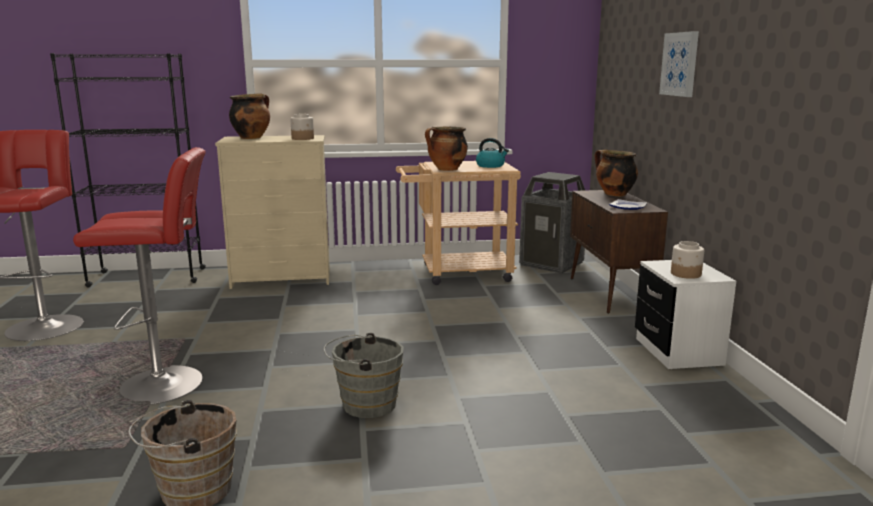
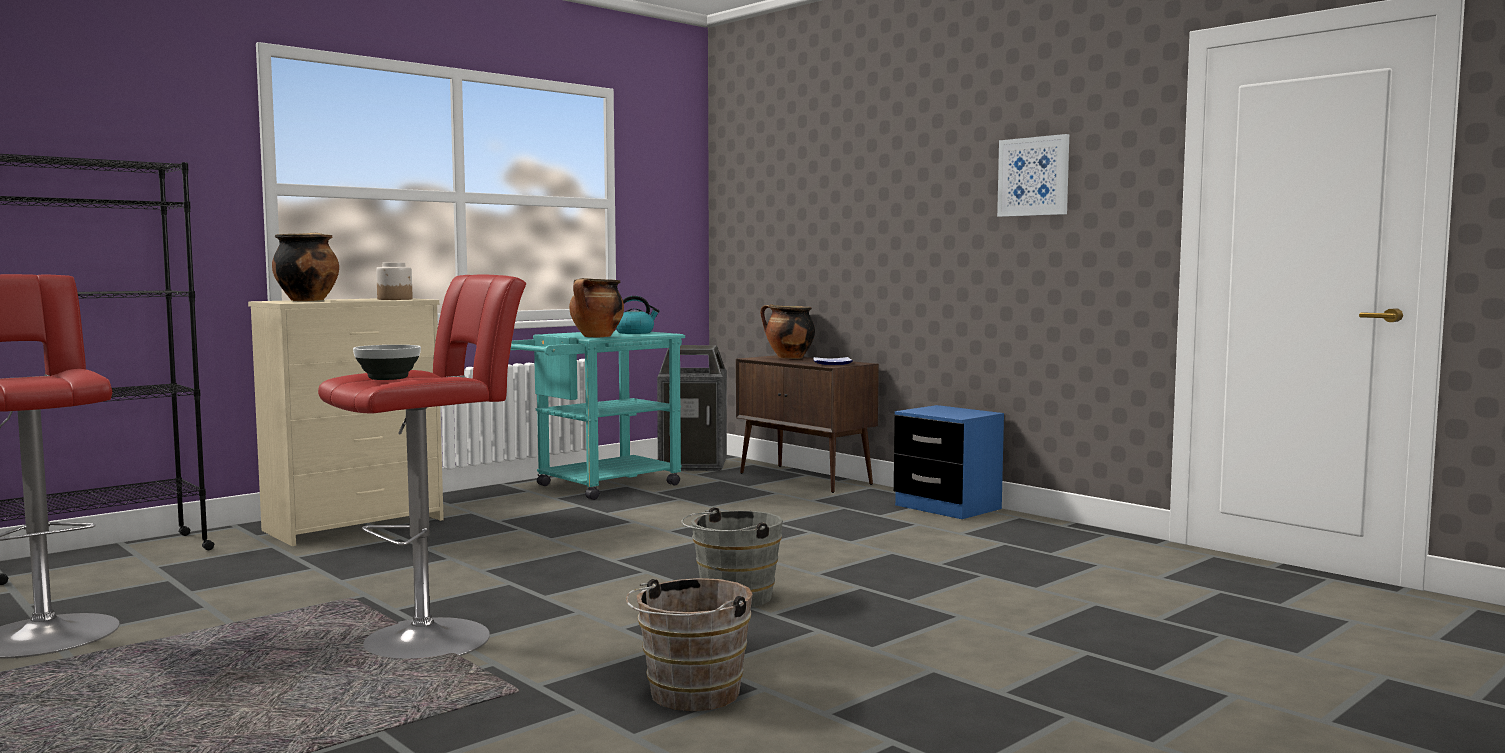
camera: 35 degrees left, 10 degrees down
beige cart [396,161,521,285] -> turquoise cart [511,330,685,500]
white nightstand [635,260,736,369] -> blue nightstand [894,405,1004,519]
picture [659,31,699,97] -> picture moved to [997,134,1069,217]
jar [671,241,704,279] -> none
none -> bowl [353,345,421,380]

